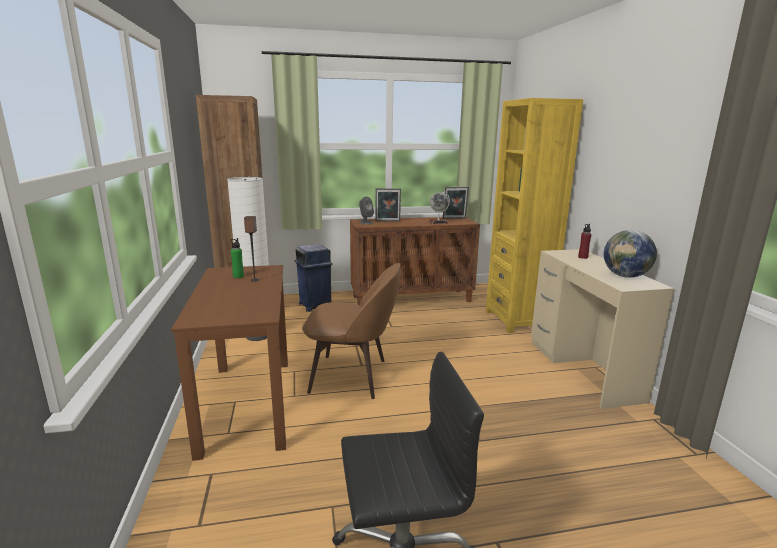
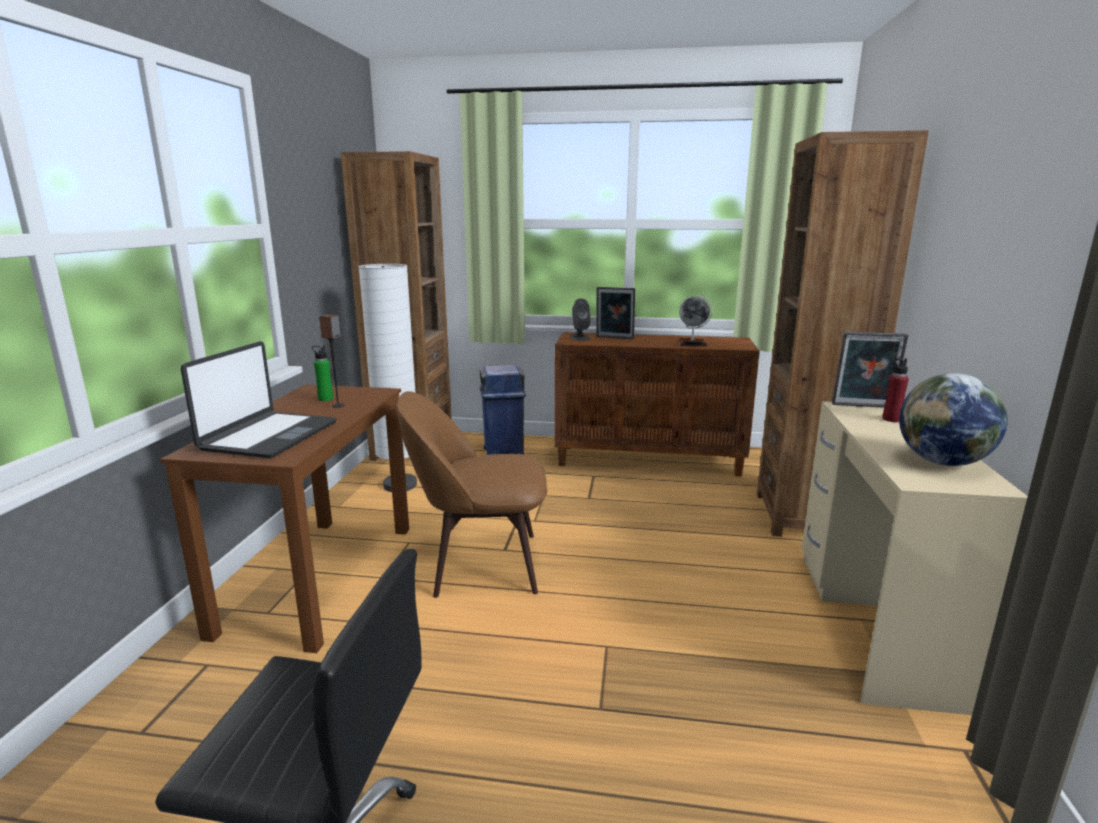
camera: 20 degrees right, 0 degrees up
brown chair [302,263,401,399] -> brown chair turned 150 degrees clockwise [397,391,547,598]
picture frame [443,187,469,219] -> picture frame moved to [832,332,908,408]
yellow bookcase [486,98,583,333] -> brown bookcase [757,130,929,537]
none -> laptop [181,341,337,458]

